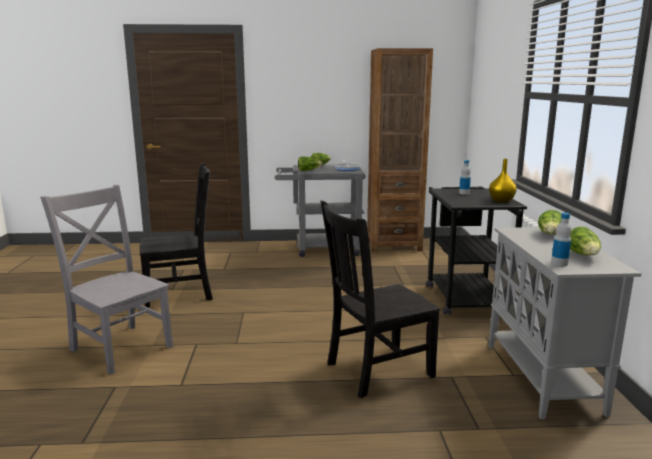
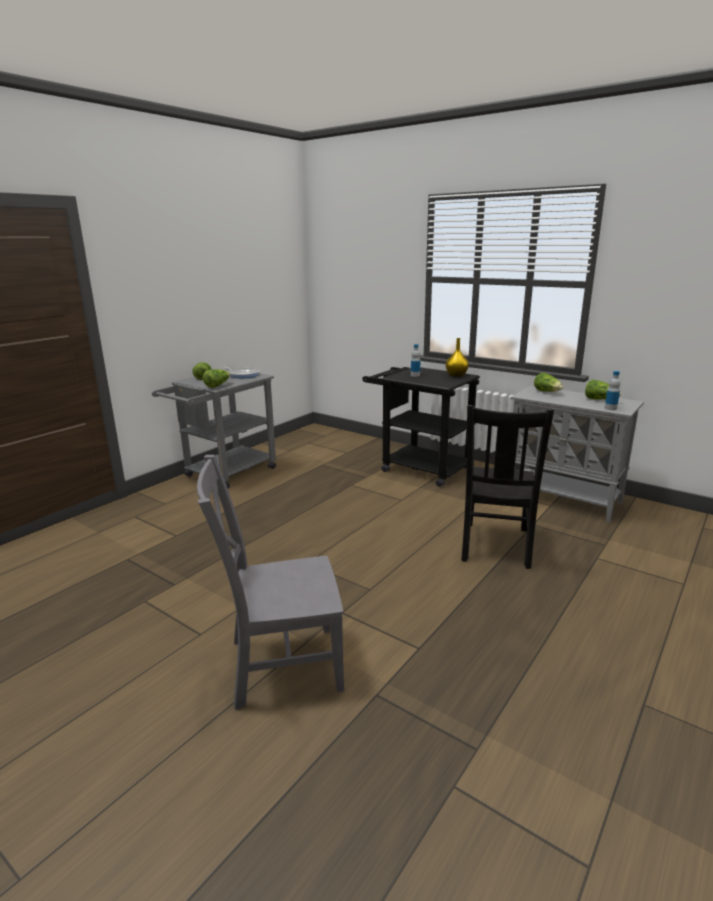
camera: 50 degrees left, 5 degrees up
black chair [139,163,213,308] -> none
brown bookcase [367,48,433,252] -> none

